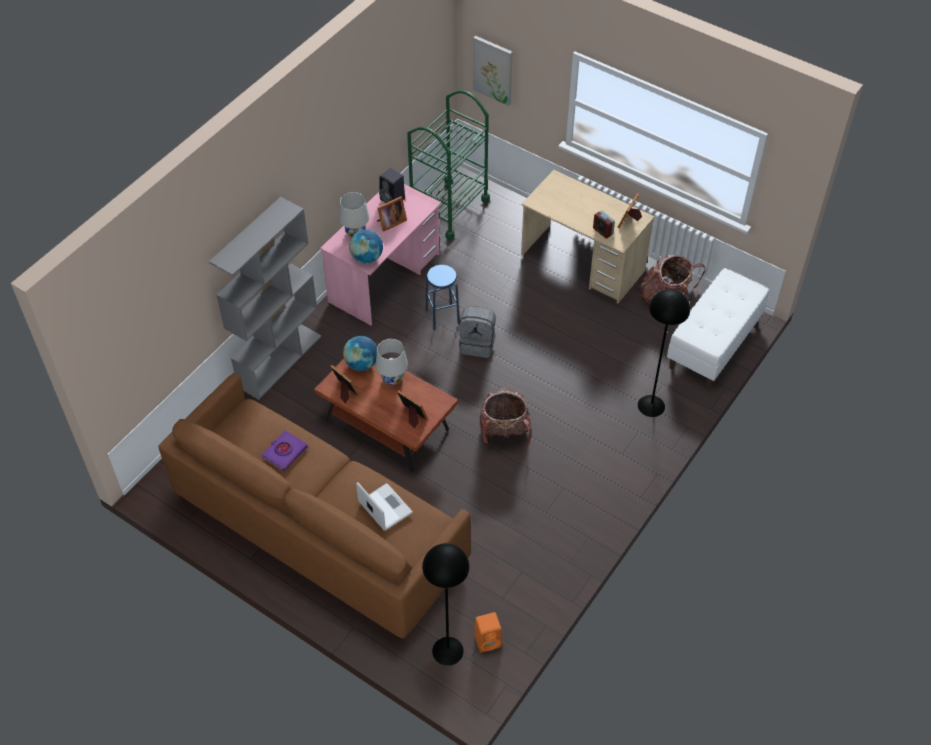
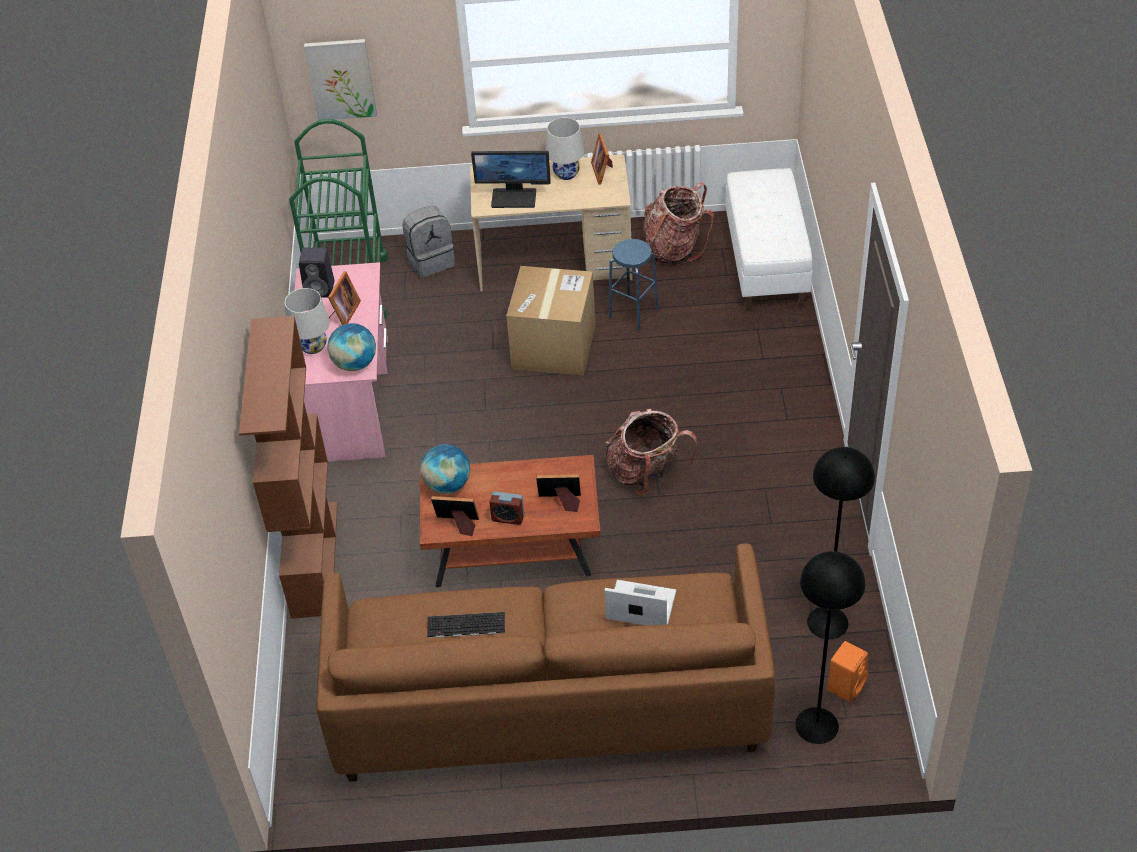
camera: 35 degrees left, 5 degrees down
grey bookcase [209,197,321,400] -> brown bookcase [239,316,338,618]
purple book [261,430,308,472] -> keyboard [427,612,505,638]
white table lamp [376,339,408,385] -> white table lamp moved to [546,117,585,180]
blue stool [426,265,460,330] -> blue stool moved to [609,239,658,330]
grey backpack [459,306,496,358] -> grey backpack moved to [402,206,455,278]
alarm clock [593,210,615,239] -> alarm clock moved to [489,491,524,525]
black floor lamp [638,289,690,417] -> black floor lamp moved to [807,447,875,639]
none -> monitor [471,151,551,208]
none -> cardboard box [506,266,595,375]

